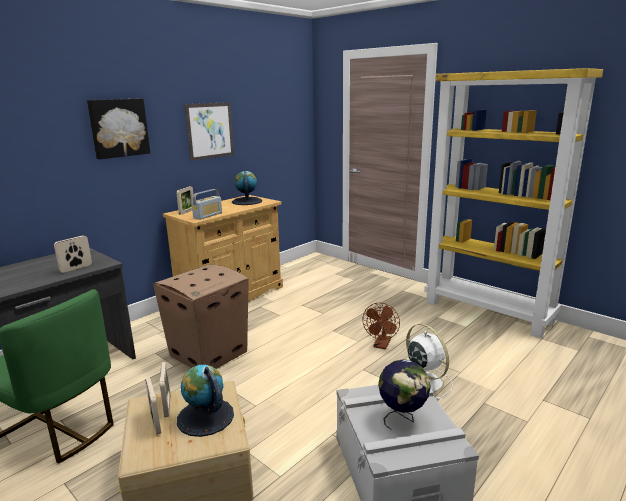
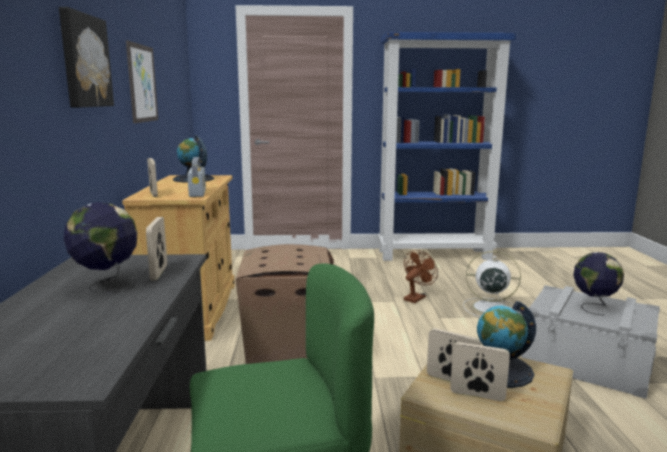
camera: 45 degrees left, 5 degrees down
brown fan [363,303,400,350] -> brown fan turned 120 degrees counterclockwise [404,250,438,303]
yellow bookcase [424,68,603,338] -> blue bookcase [377,32,516,261]
none -> globe [63,202,138,293]

